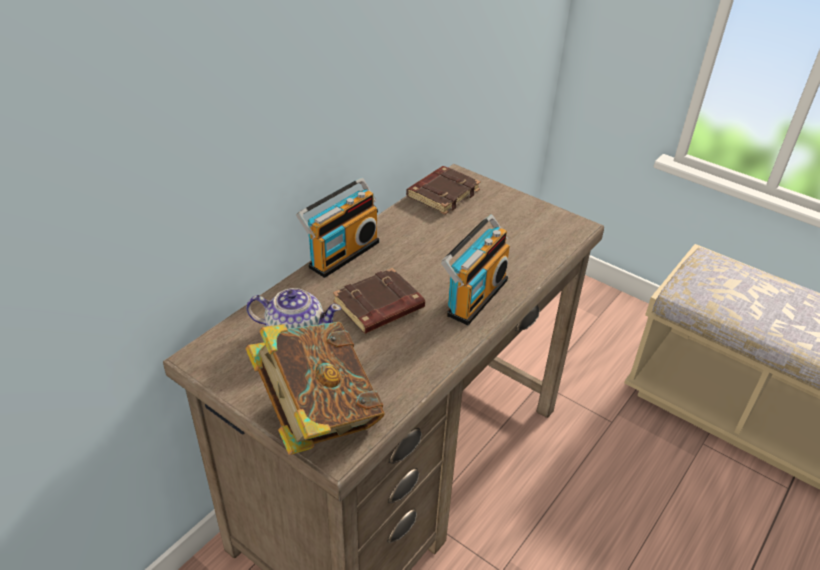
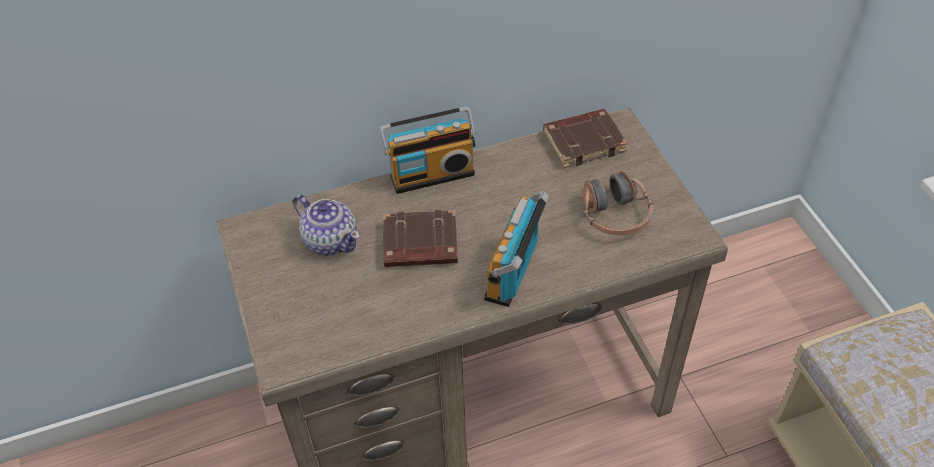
camera: 35 degrees right, 10 degrees up
book [245,322,385,455] -> none
radio [441,215,510,325] -> radio turned 135 degrees clockwise [484,191,549,307]
none -> headphones [582,171,653,235]

